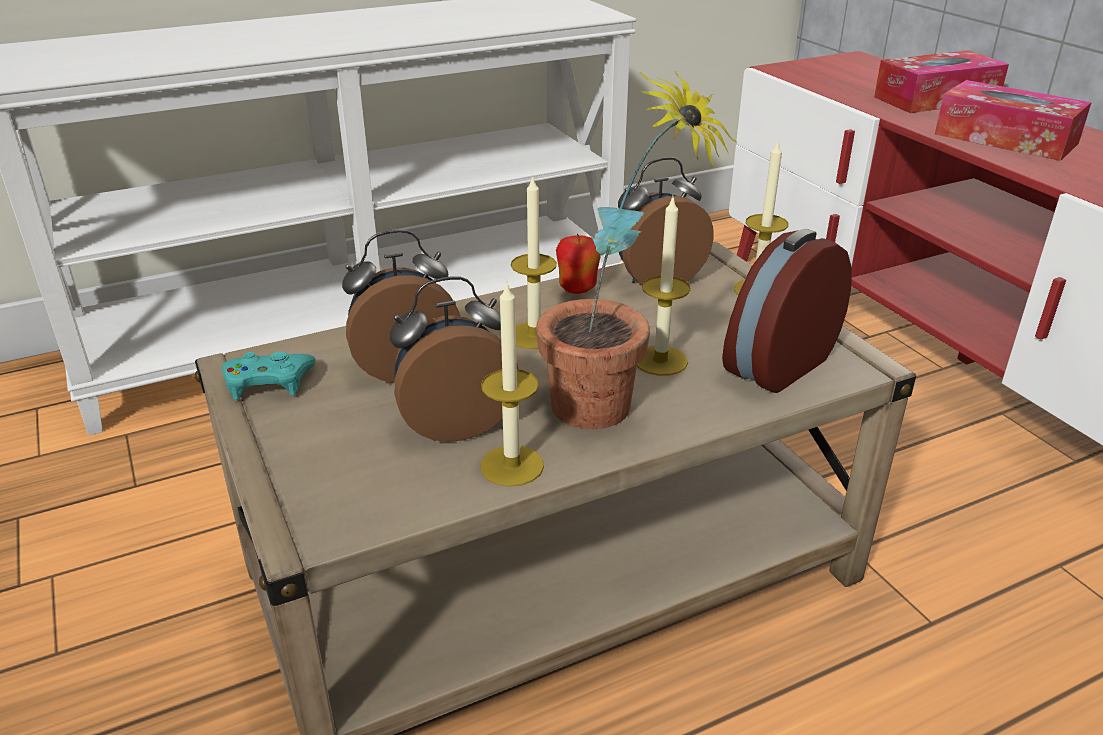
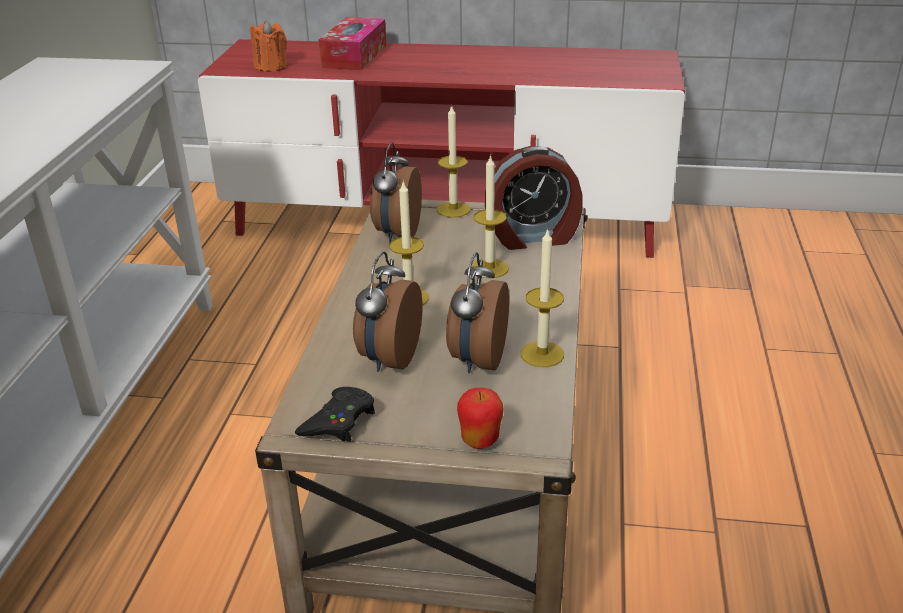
camera: 55 degrees left, 0 degrees up
turquoise game controller [222,351,315,400] -> black game controller [295,387,375,442]
potted plant [536,71,738,429] -> none
apple [556,234,601,294] -> apple moved to [457,388,504,449]
alarm clock [722,229,852,393] -> alarm clock turned 90 degrees counterclockwise [485,146,582,250]
tissue box [935,80,1092,161] -> none
none -> orange candle [250,21,287,72]

